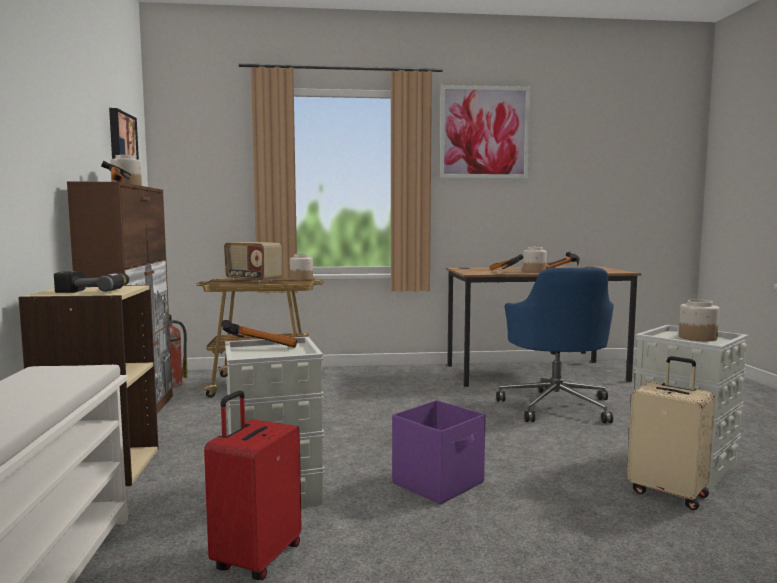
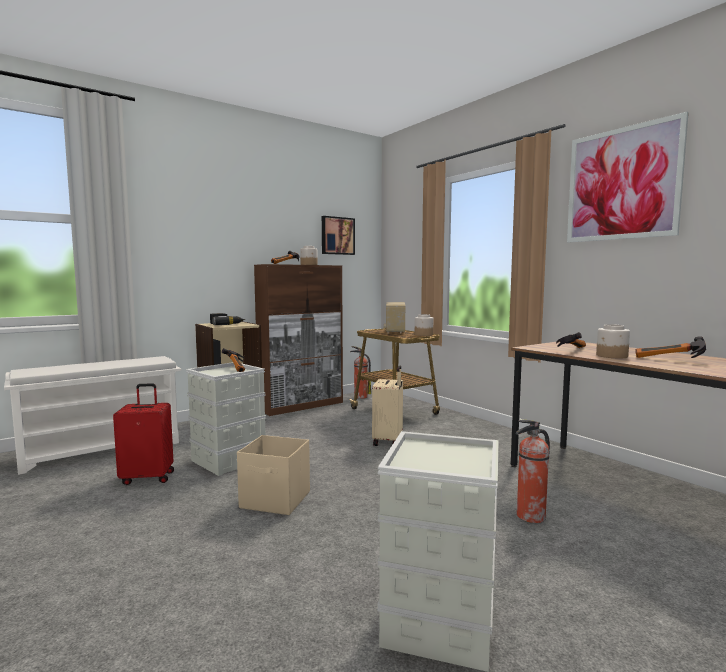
camera: 60 degrees right, 0 degrees up
purple storage box [392,400,486,504] -> beige storage box [237,435,310,515]
blue office chair [496,267,614,423] -> fire extinguisher [516,420,550,523]
beige suitcase [627,356,715,510] -> beige suitcase moved to [372,365,403,446]
jar [679,299,719,341] -> none

